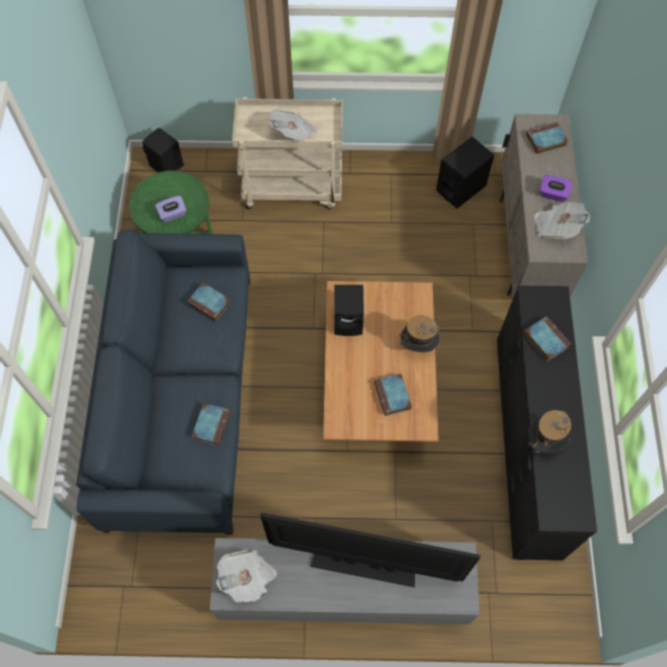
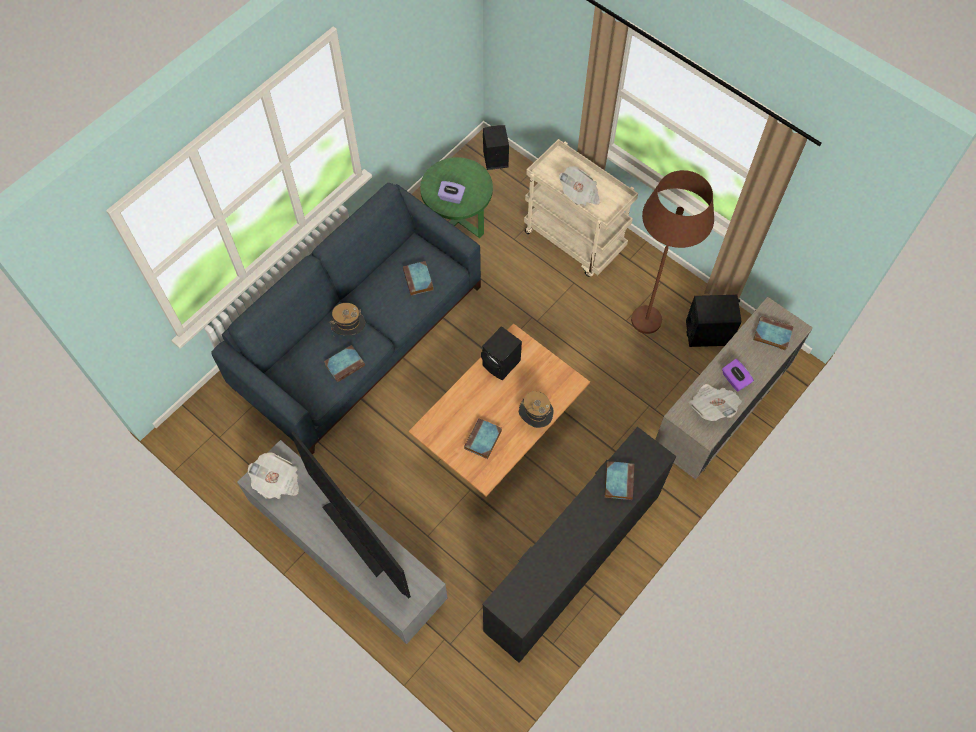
camera: 40 degrees right, 0 degrees up
hat [528,410,571,455] -> hat moved to [329,303,365,336]
none -> brown floor lamp [631,170,714,334]

